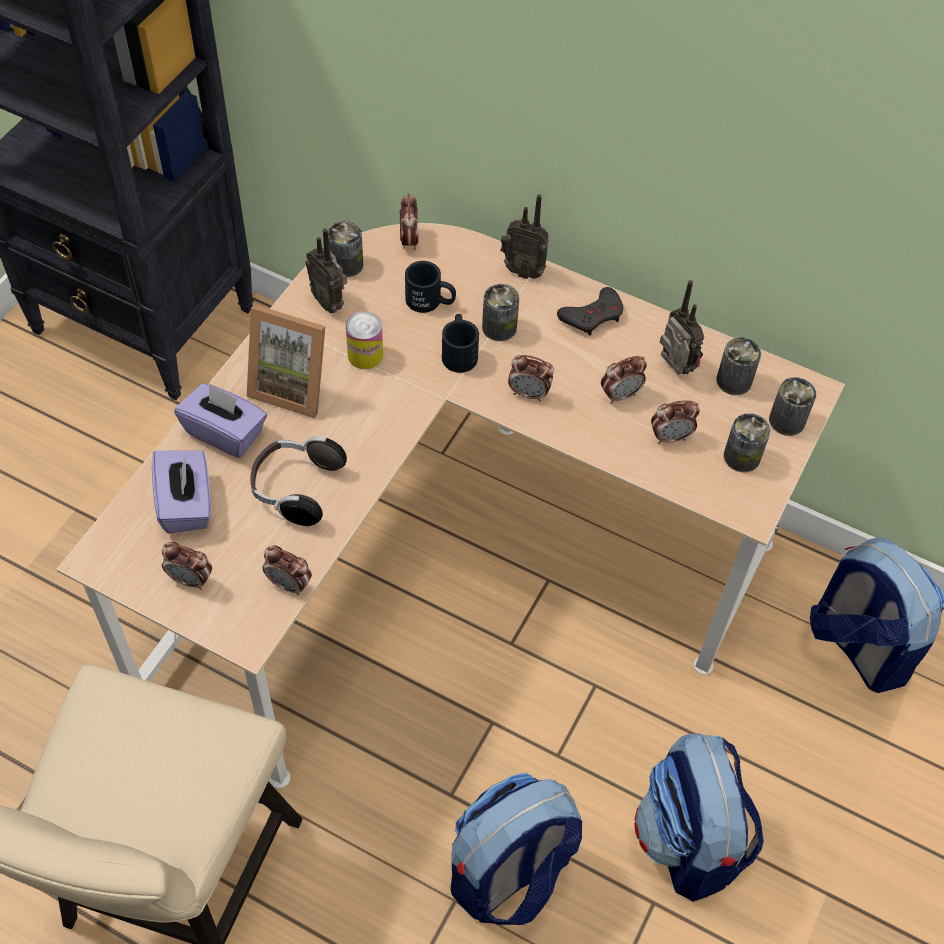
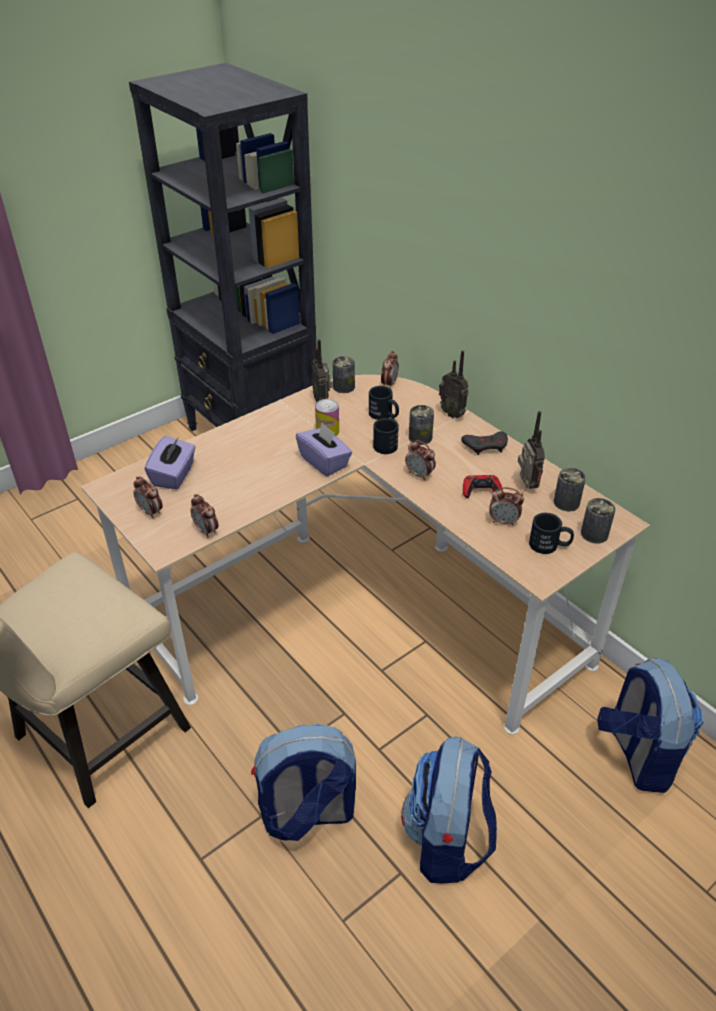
camera: 25 degrees right, 15 degrees down
purple tissue box [174,383,267,458] -> purple tissue box moved to [296,423,352,476]
picture frame [247,305,325,418] -> none
headphones [250,436,347,526] -> none
alarm clock [601,356,647,404] -> red game controller [463,475,503,498]
can [724,413,771,472] -> black mug [529,513,574,554]

